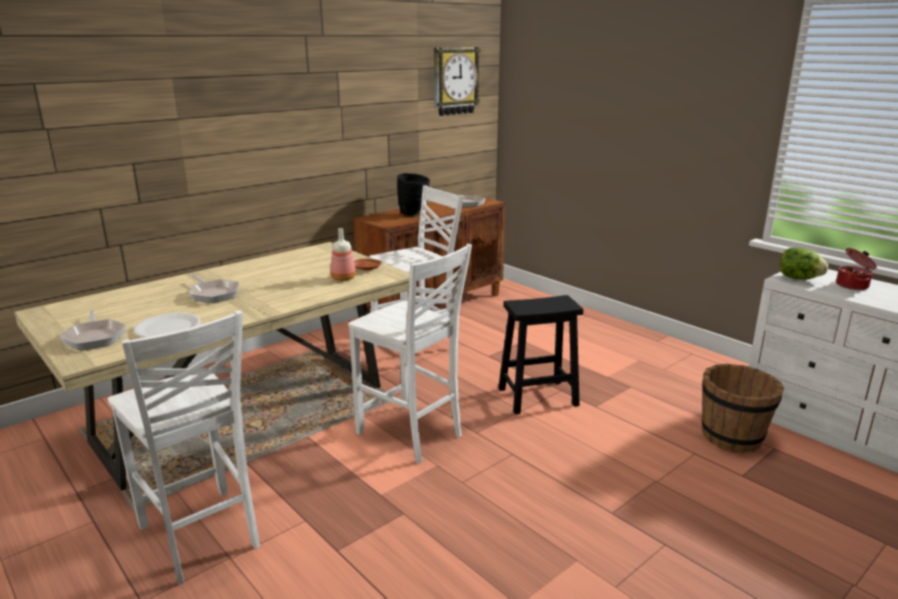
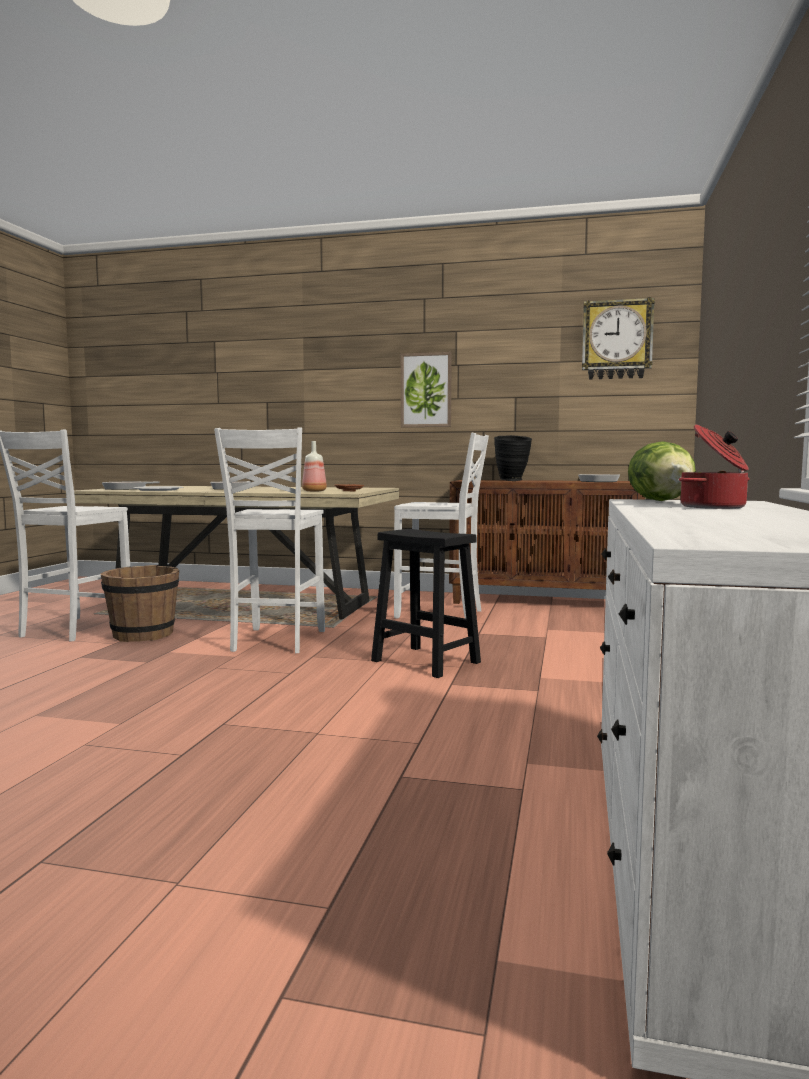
camera: 55 degrees right, 15 degrees down
brown bucket [702,364,784,452] -> brown bucket moved to [100,565,179,642]
none -> picture [401,352,452,427]

